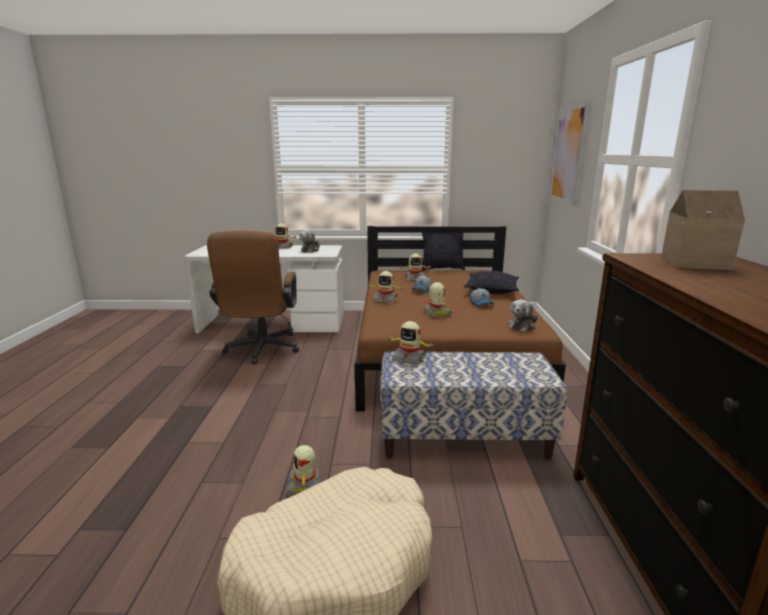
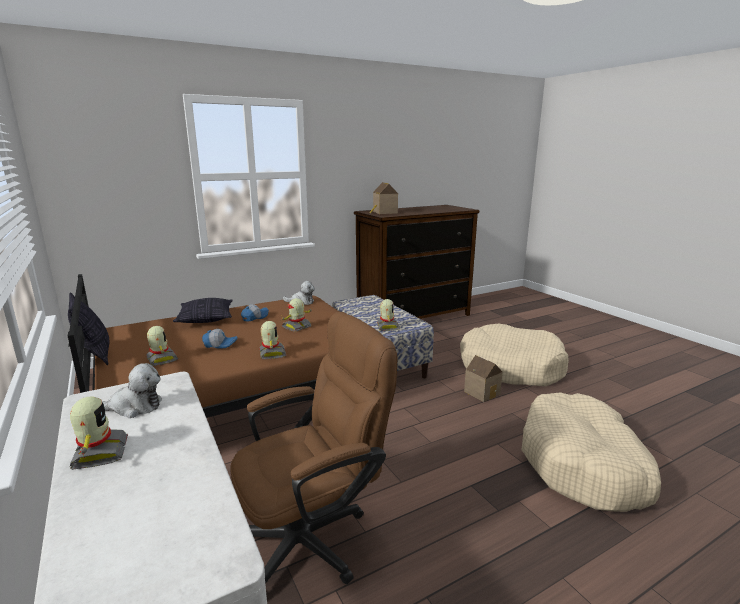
camera: 120 degrees left, 0 degrees up
toy robot [286,445,320,496] -> toy house [464,355,503,402]
picture [550,102,590,206] -> none
none -> beige dog bed [521,393,661,512]

